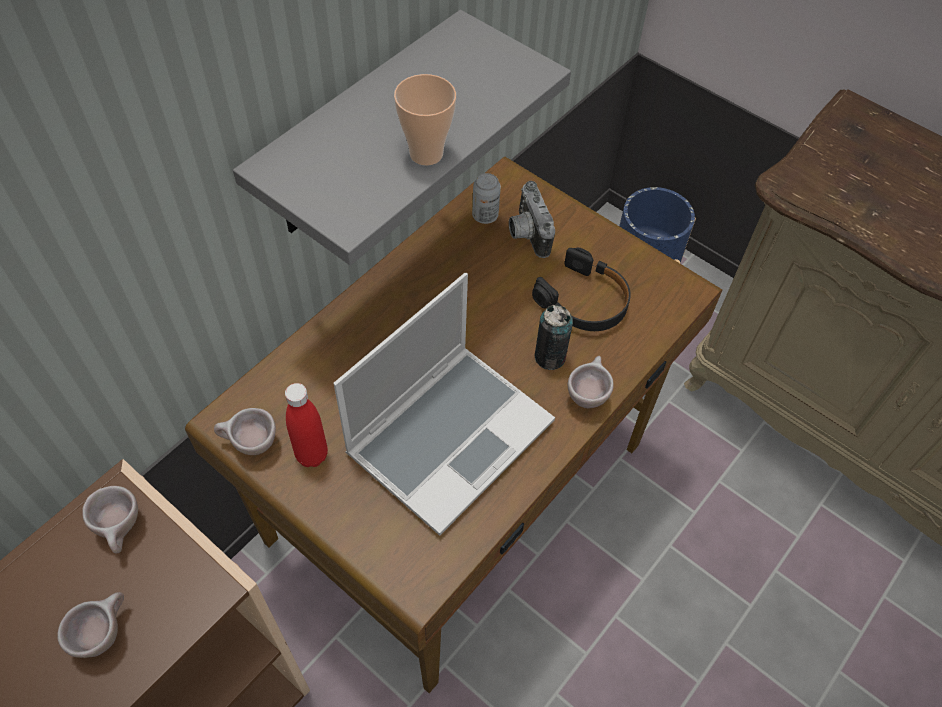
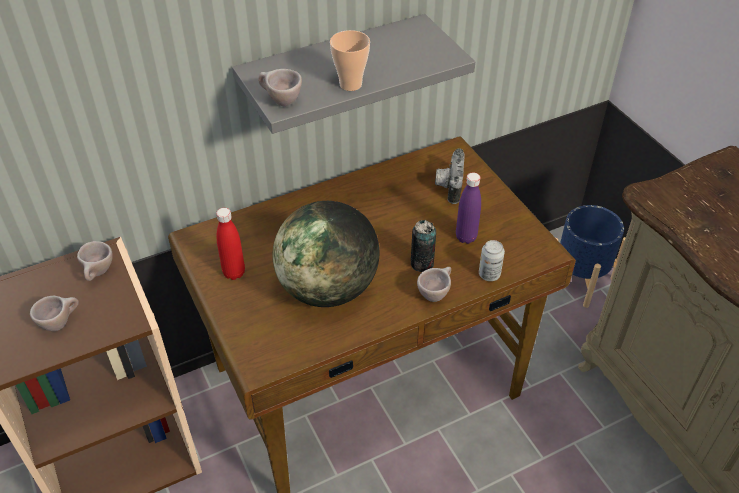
camera: 25 degrees right, 10 degrees down
beige cup [214,408,276,455] -> beige cup moved to [258,69,302,106]
laptop [334,273,555,536] -> globe [272,201,379,307]
can [472,173,501,224] -> can moved to [479,240,505,281]
black headphones [532,248,631,331] -> purple bottle [456,173,481,244]

